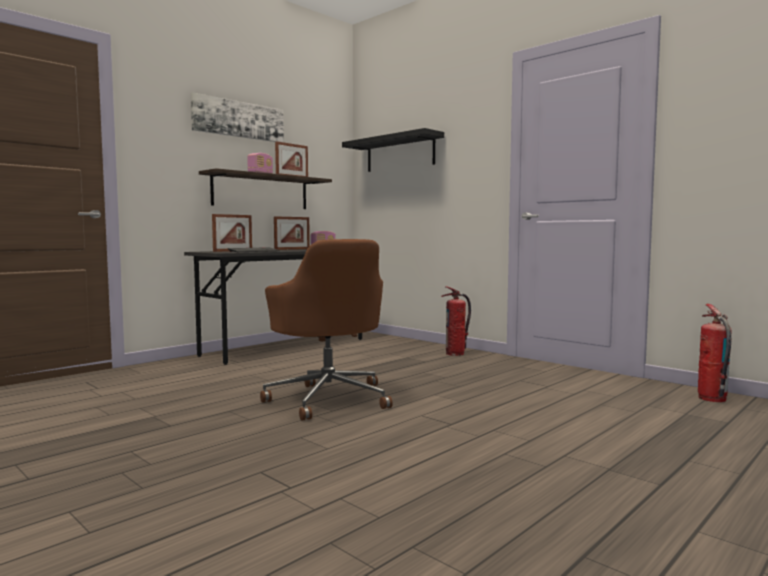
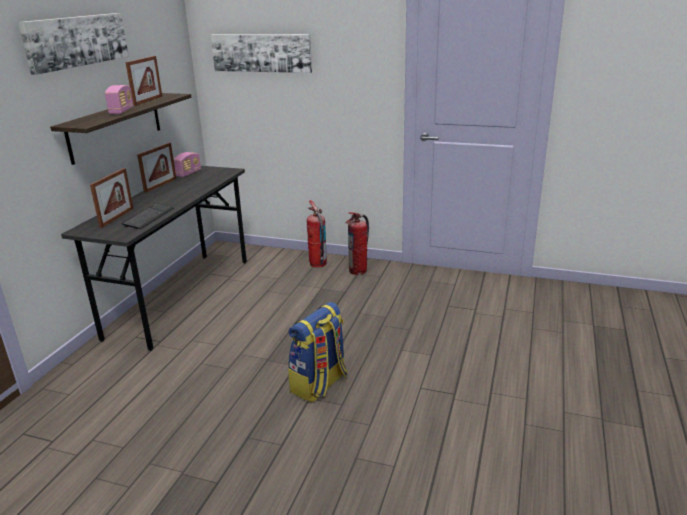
camera: 25 degrees left, 20 degrees up
brown office chair [260,239,393,420] -> backpack [288,302,347,403]
black shelf [342,128,444,172] -> picture [211,34,312,73]
fire extinguisher [698,304,732,402] -> fire extinguisher moved to [307,200,327,268]

